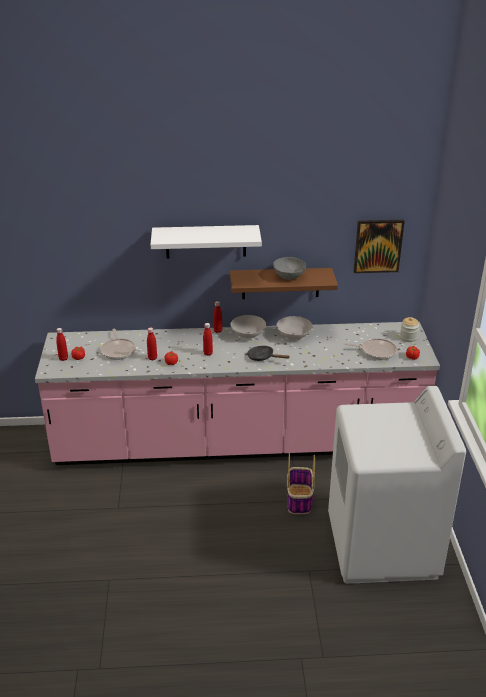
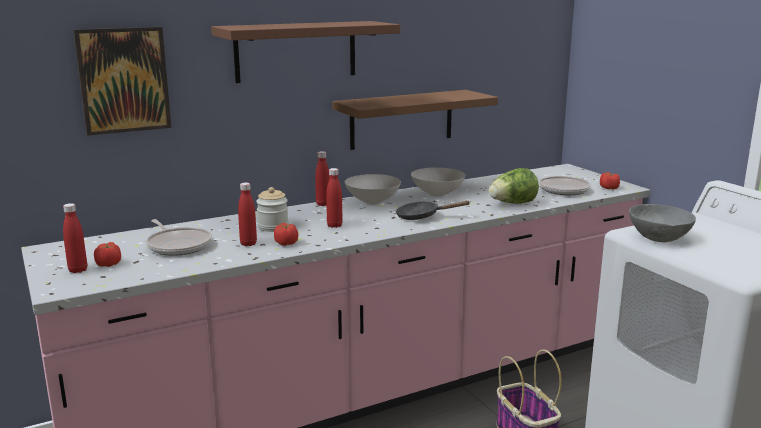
camera: 25 degrees left, 15 degrees down
white shelf [150,225,262,258] -> brown shelf [211,21,400,83]
grey bowl [273,257,306,280] -> grey bowl moved to [629,204,696,242]
picture [353,220,405,273] -> picture moved to [73,27,171,136]
jar [400,317,419,342] -> jar moved to [256,187,289,232]
none -> lettuce [489,168,539,204]

